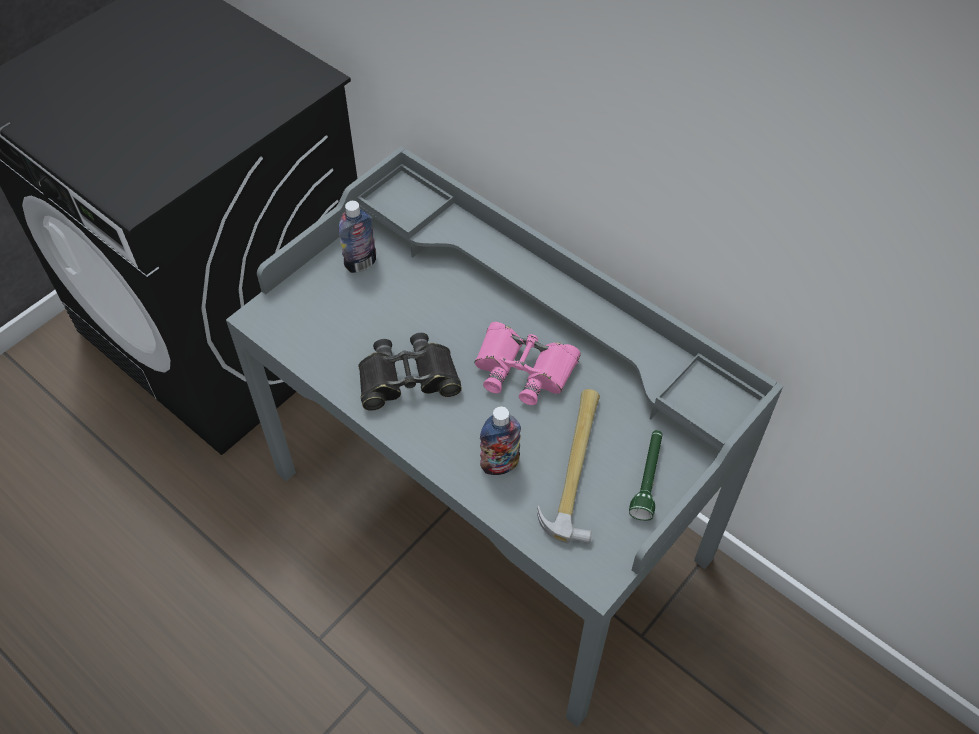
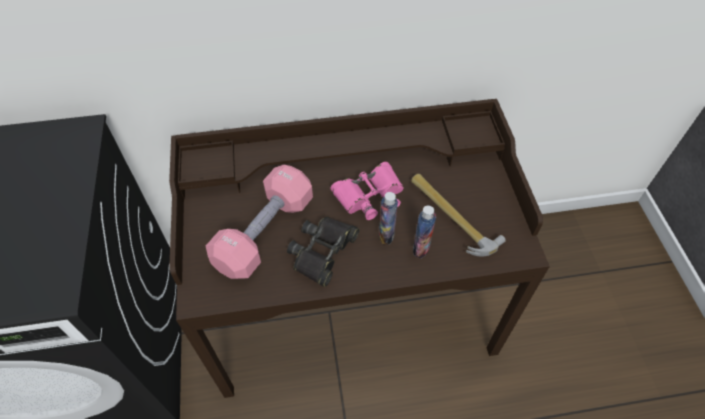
camera: 50 degrees left, 0 degrees up
grey desk [226,146,783,728] -> brown desk [169,99,550,398]
bottle [339,201,376,273] -> bottle moved to [379,192,398,245]
green flashlight [629,430,662,521] -> none
none -> pink dumbbell [206,165,313,279]

